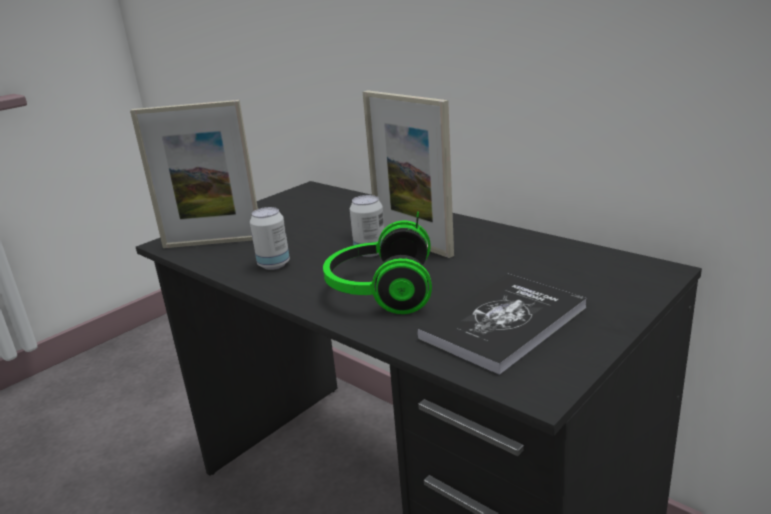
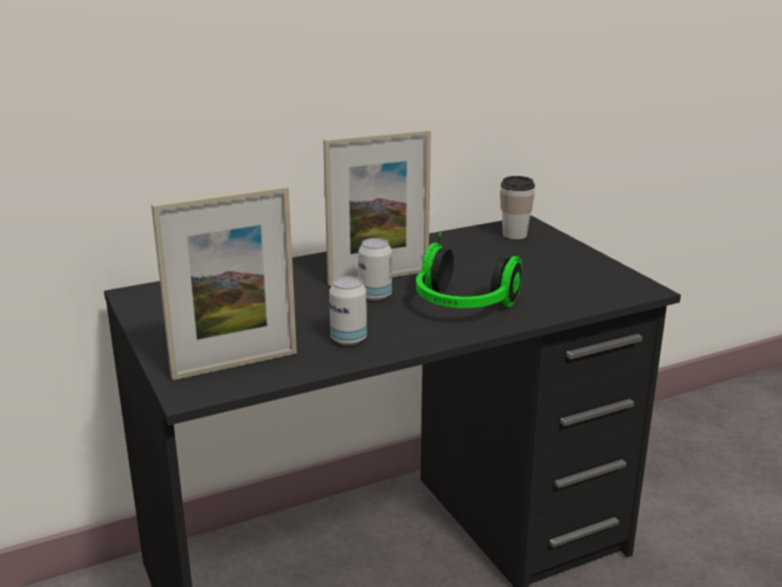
camera: 70 degrees left, 0 degrees up
picture frame [130,100,258,248] -> picture frame turned 45 degrees clockwise [151,185,297,380]
book [417,274,587,375] -> none
none -> cup [500,176,535,239]

